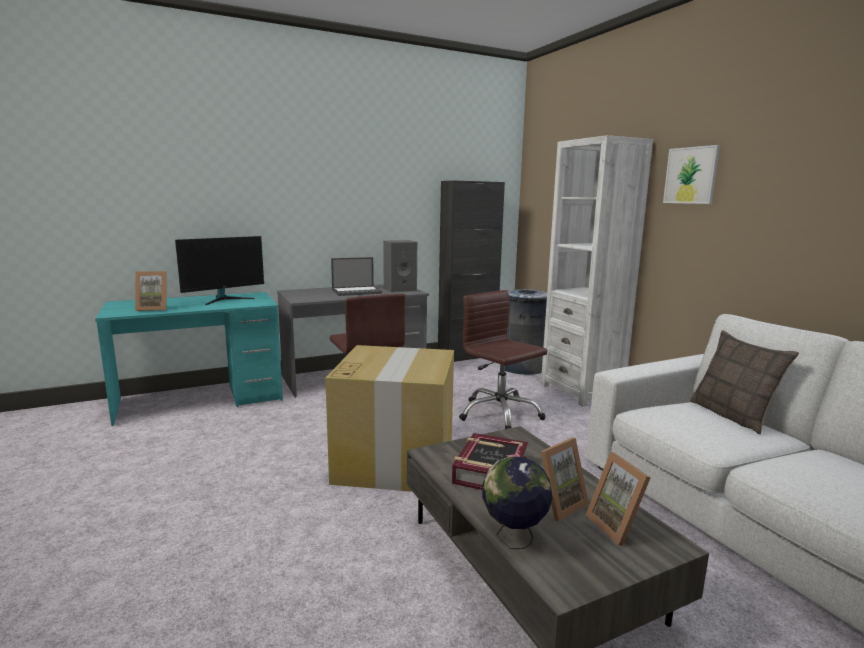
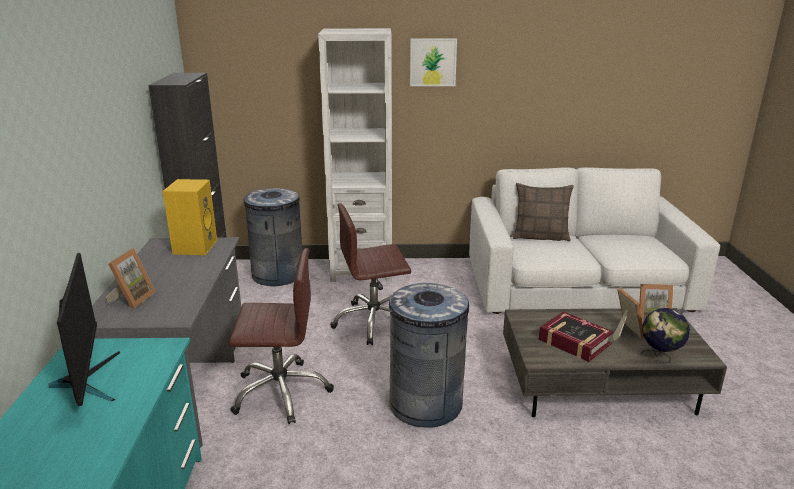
camera: 65 degrees left, 10 degrees up
picture frame [135,271,167,311] -> picture frame moved to [105,248,156,309]
cardboard box [325,345,454,492] -> grey trash can [389,283,469,428]
laptop [331,257,382,296] -> none
grey speaker [383,240,417,293] -> yellow speaker [163,179,217,255]

